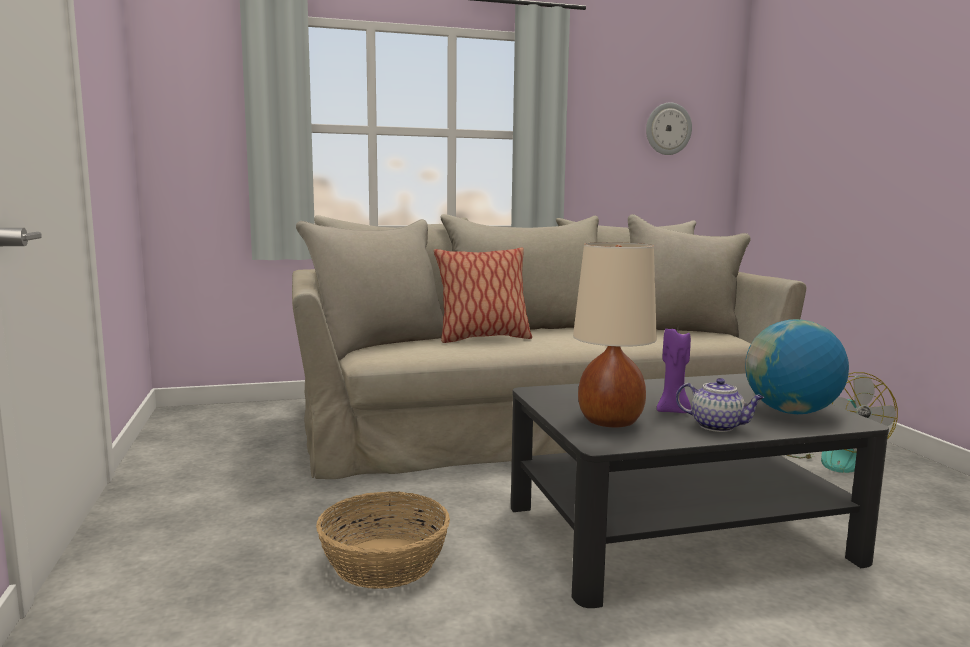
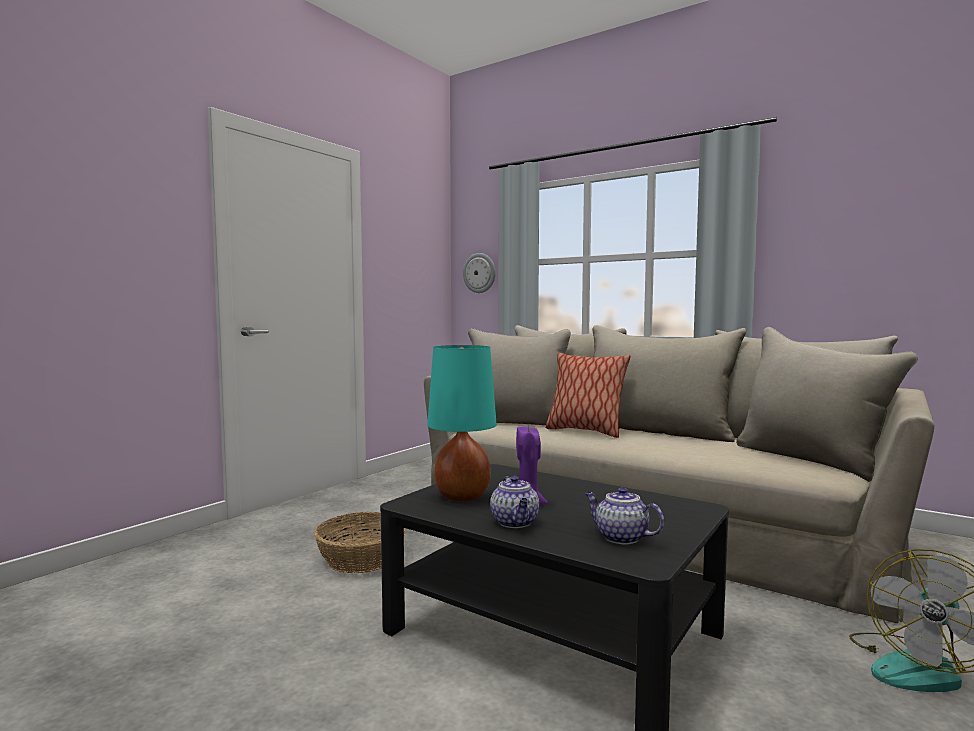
camera: 50 degrees right, 5 degrees down
beige table lamp [573,242,657,428] -> turquoise table lamp [427,345,497,501]
wall clock [646,103,692,155] -> wall clock moved to [463,253,496,293]
globe [745,319,849,414] -> teapot [585,487,664,544]

